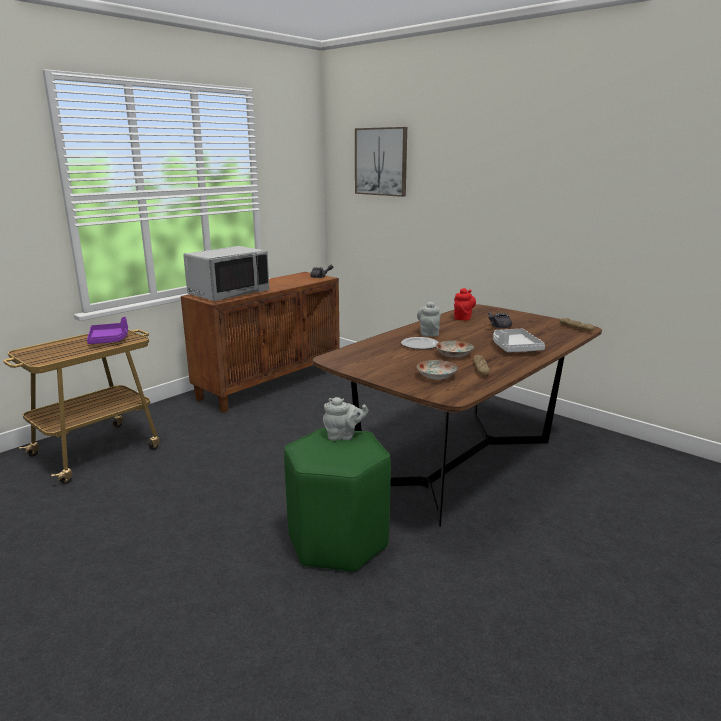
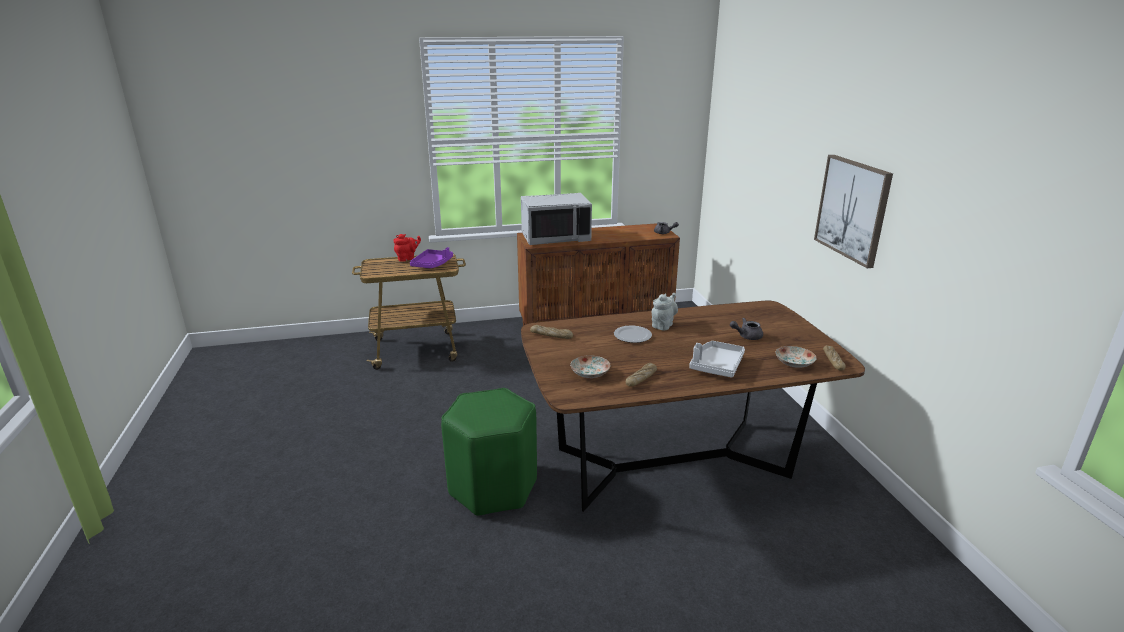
camera: 35 degrees right, 5 degrees up
grey teapot [323,397,369,440] -> none
picture [355,127,407,197] -> picture moved to [814,155,893,268]
plate [436,341,474,358] -> plate moved to [775,346,817,368]
red teapot [454,288,476,321] -> red teapot moved to [393,234,421,262]
none -> bread [530,325,573,339]

